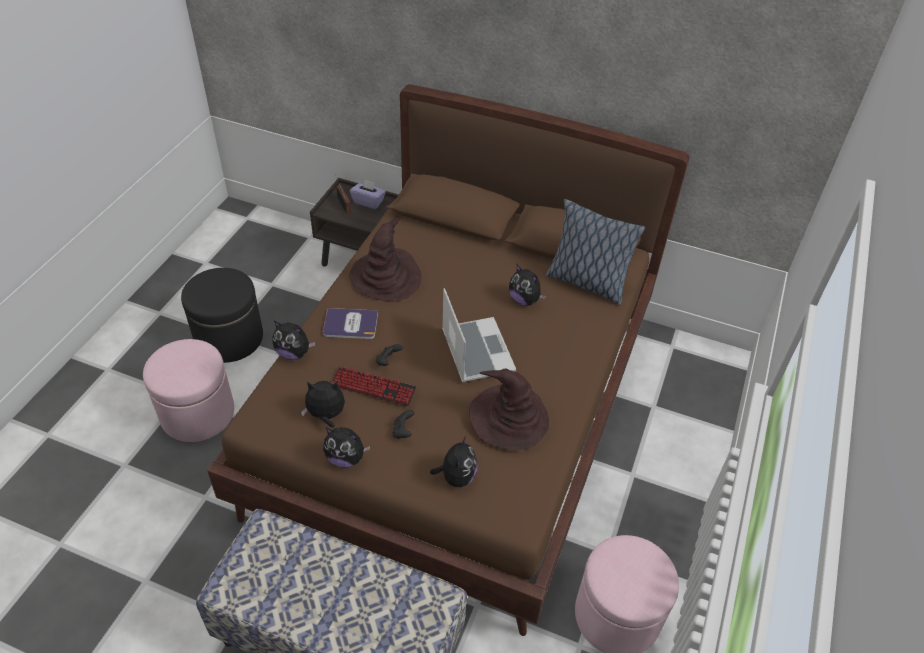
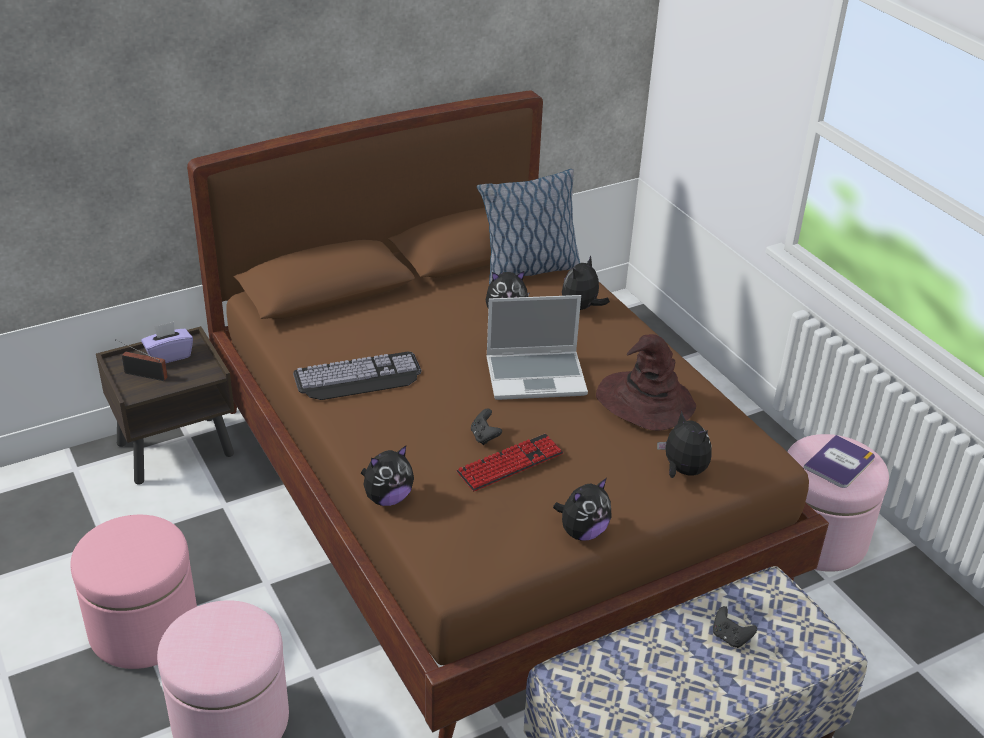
camera: 50 degrees left, 10 degrees down
black ottoman [181,268,263,363] -> pink ottoman [70,515,197,669]
plush toy [301,381,345,428] -> plush toy moved to [562,255,610,310]
book [323,308,378,339] -> book moved to [803,435,875,488]
brown hat [349,217,422,302] -> keyboard [293,352,422,400]
black game controller [393,410,414,439] -> black game controller moved to [713,606,757,648]
laptop [442,288,516,382] -> laptop turned 150 degrees clockwise [486,295,588,400]

